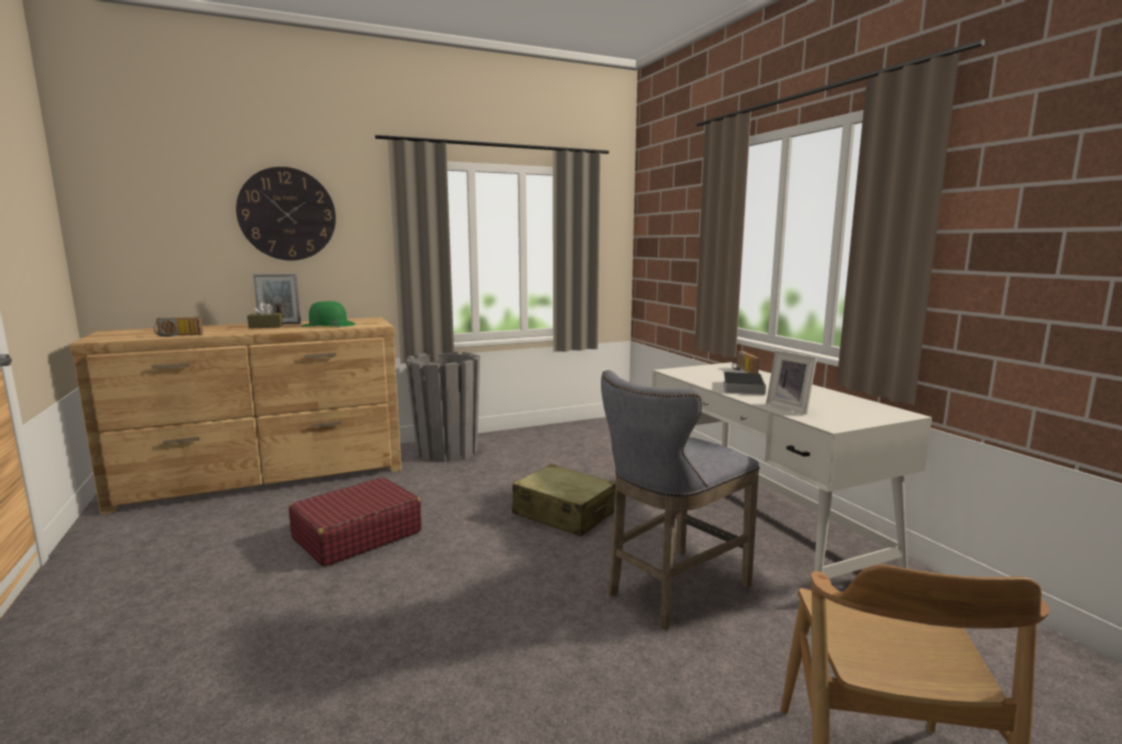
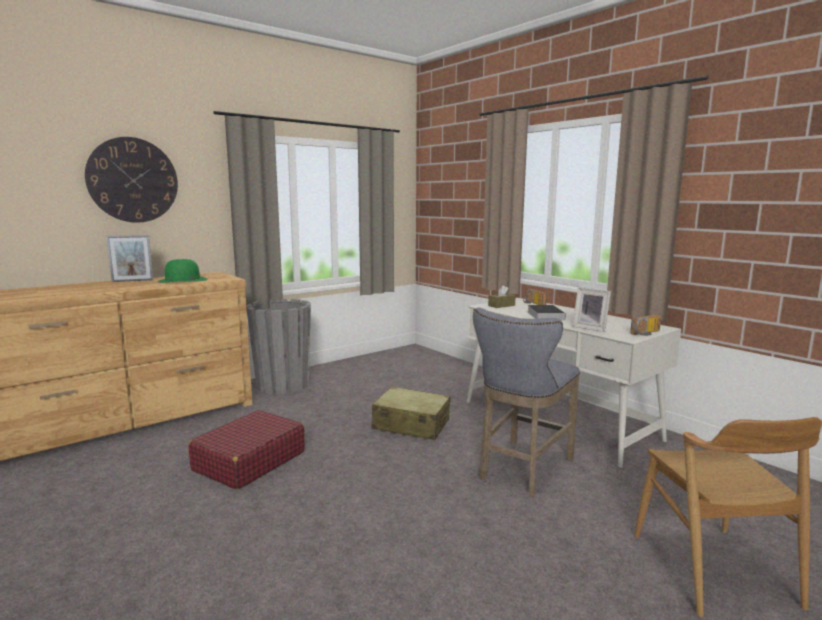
camera: 15 degrees left, 0 degrees up
radio [154,317,203,337] -> radio moved to [630,315,661,336]
brown tissue box [247,302,283,329] -> brown tissue box moved to [488,285,516,308]

